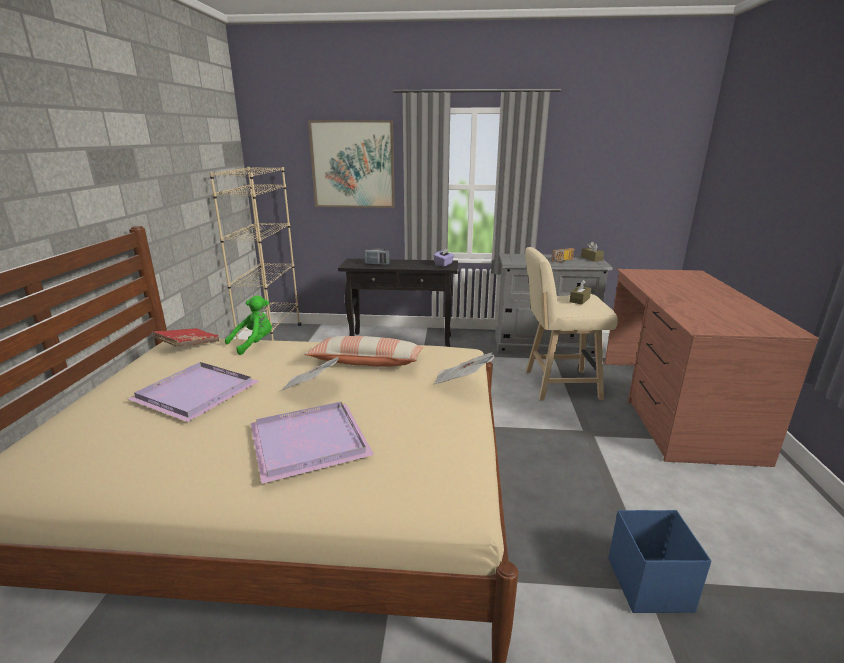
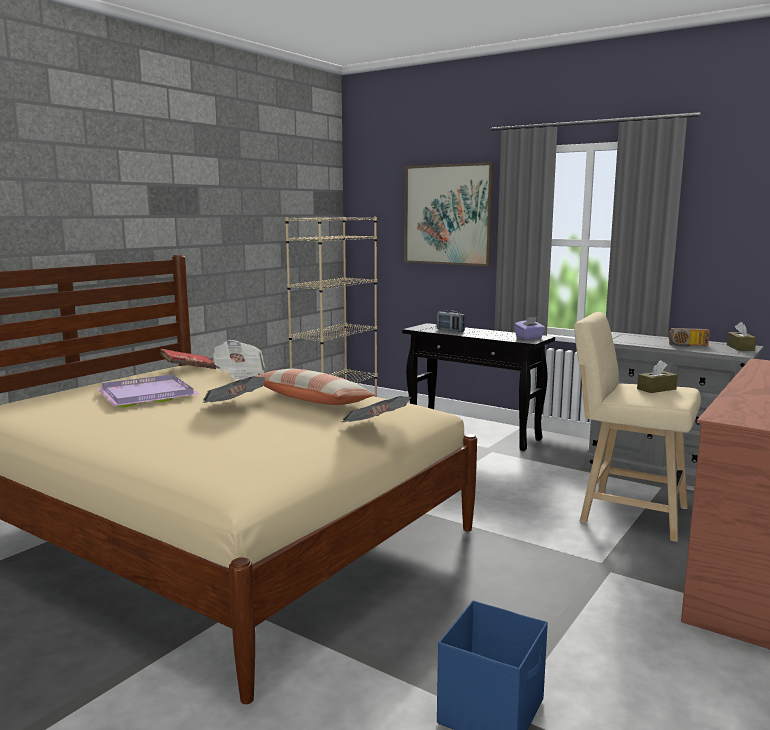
camera: 30 degrees right, 10 degrees down
green plush toy [225,295,272,355] -> newspaper [213,340,265,380]
purple tray [250,402,374,484] -> none

